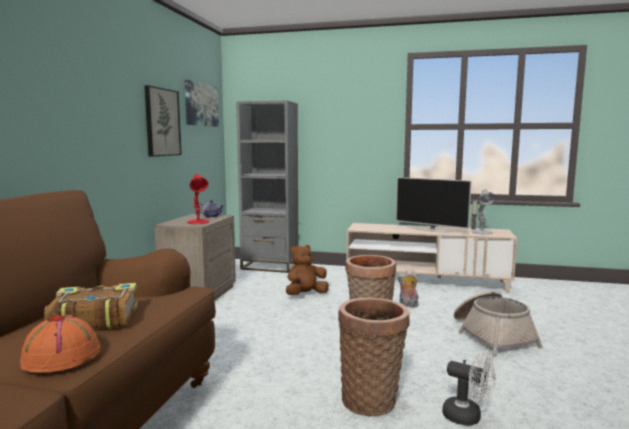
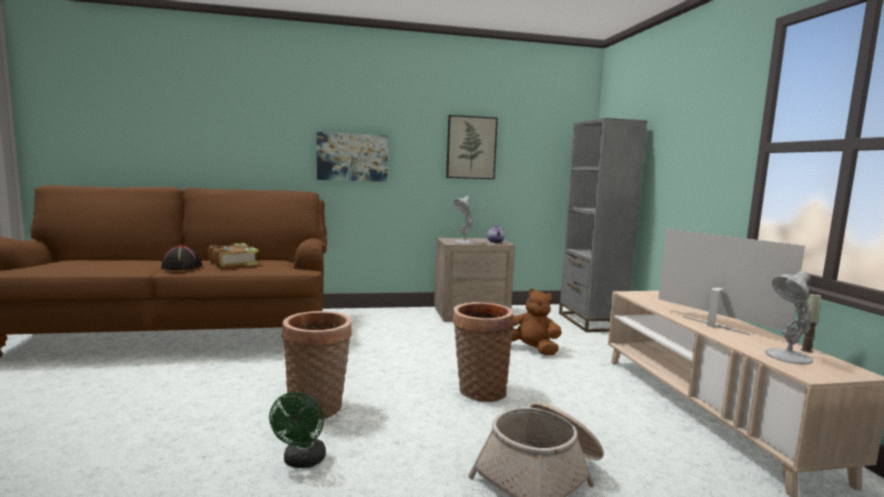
camera: 65 degrees right, 0 degrees up
orange hat [20,315,101,373] -> black hat [161,245,202,270]
picture [185,80,219,127] -> picture moved to [317,132,388,182]
red table lamp [187,174,210,224] -> white table lamp [453,196,475,244]
television [396,177,472,233] -> television turned 135 degrees clockwise [658,228,805,335]
plush toy [397,270,419,308] -> none
white fan [442,351,496,426] -> green fan [269,392,326,468]

